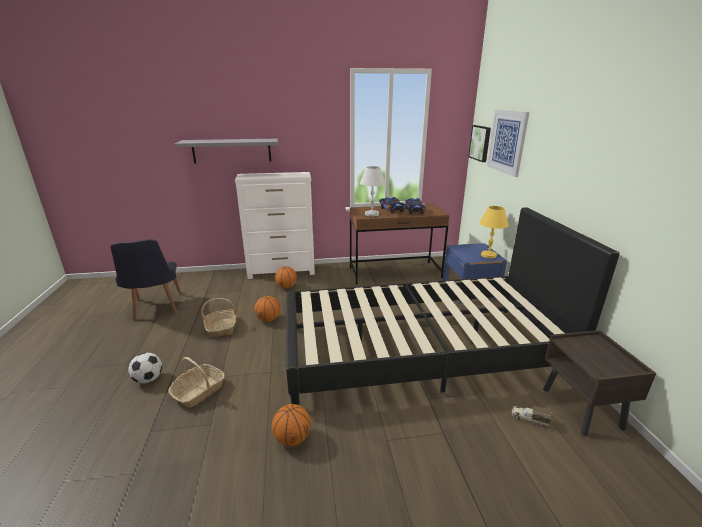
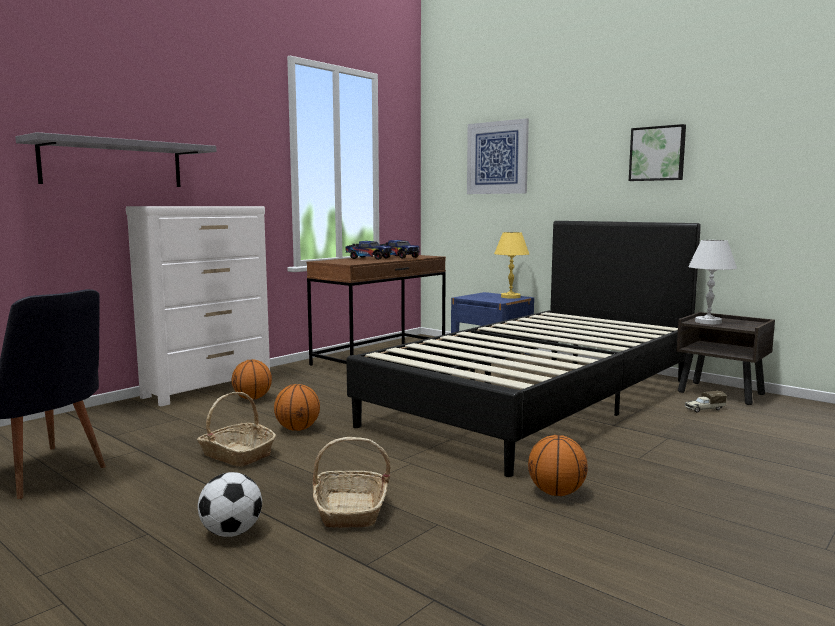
camera: 40 degrees left, 15 degrees down
white table lamp [360,166,386,217] -> white table lamp moved to [688,240,737,324]
picture [468,125,491,162] -> picture moved to [629,124,686,181]

